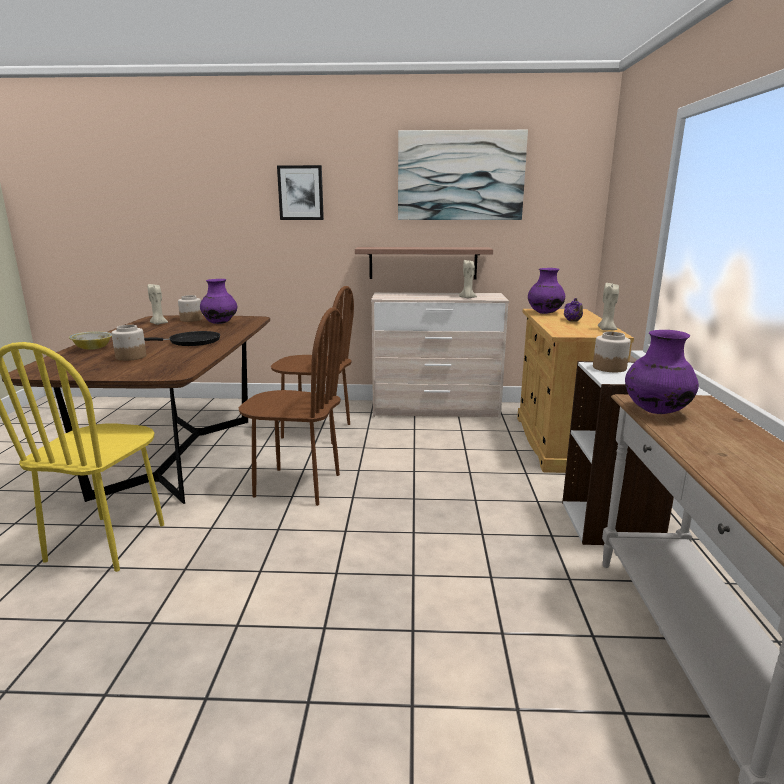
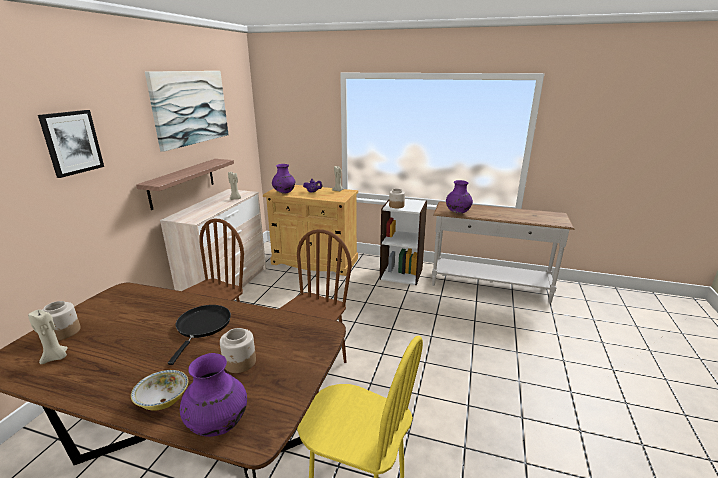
camera: 75 degrees left, 5 degrees up
purple vase [200,279,237,324] -> purple vase moved to [180,353,247,437]

